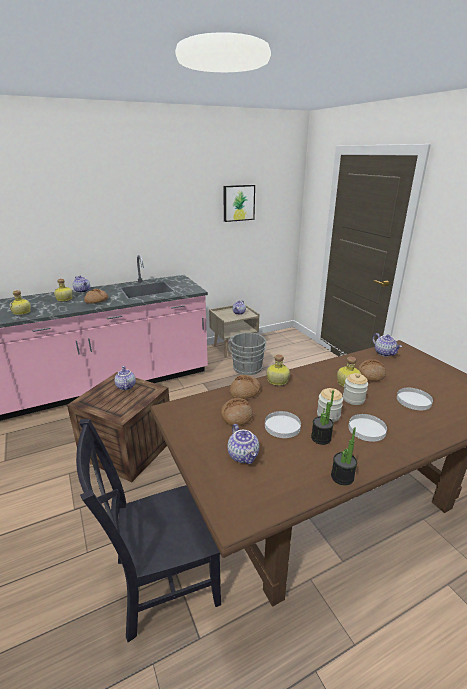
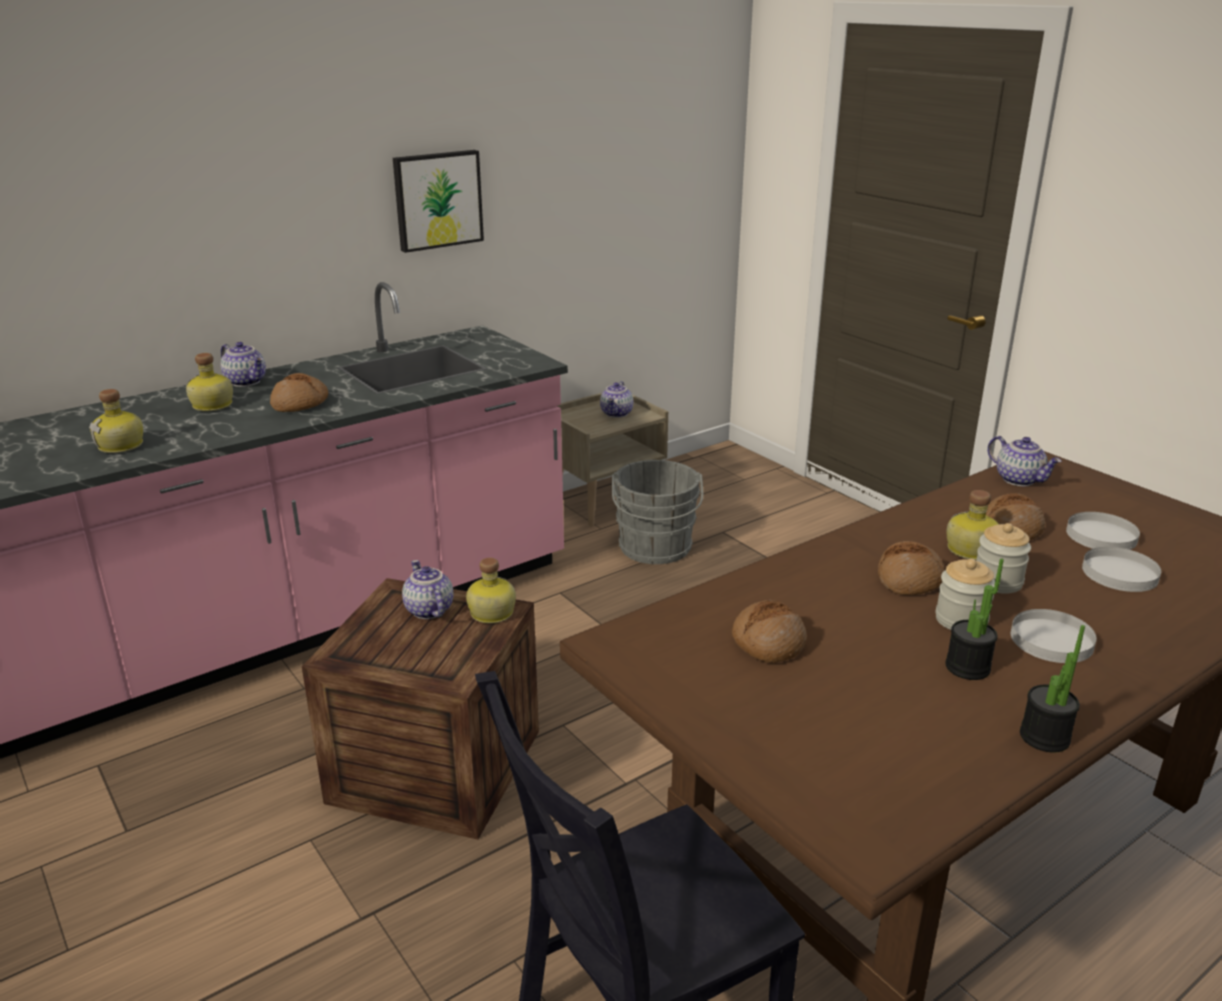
camera: 10 degrees left, 0 degrees up
picture [223,185,255,222] -> picture moved to [393,150,484,253]
teapot [227,424,259,464] -> none
bread [230,375,261,399] -> bread moved to [878,541,945,595]
white plate [265,411,301,438] -> white plate moved to [1066,512,1140,550]
bottle [267,354,290,386] -> bottle moved to [466,558,516,624]

